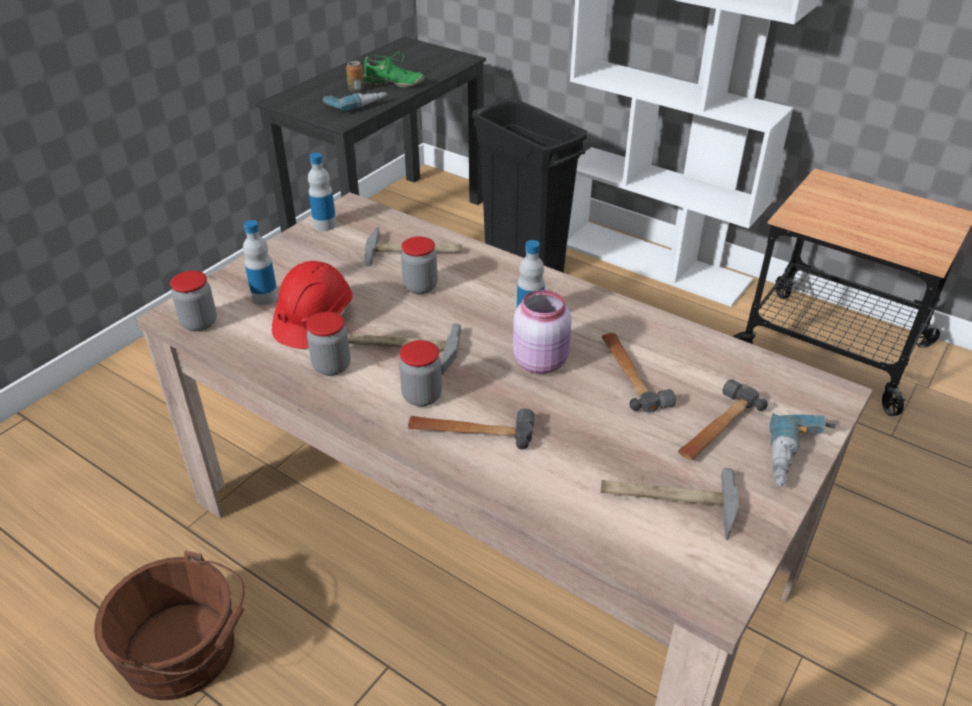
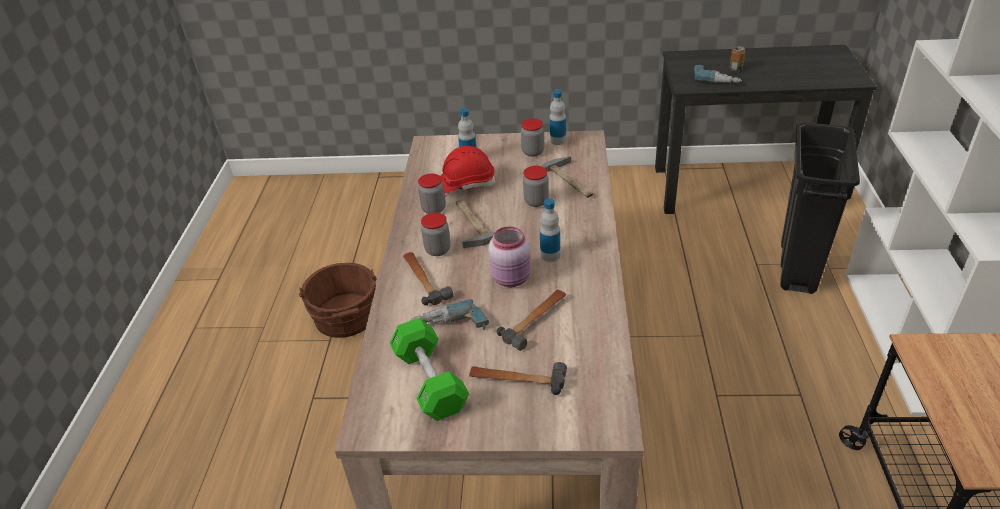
camera: 60 degrees right, 0 degrees up
jar [170,271,217,331] -> jar moved to [521,118,544,157]
green shoe [363,52,424,88] -> none
hammer [601,468,739,540] -> green dumbbell [390,318,469,421]
power drill [770,413,836,487] -> power drill moved to [410,299,489,330]

